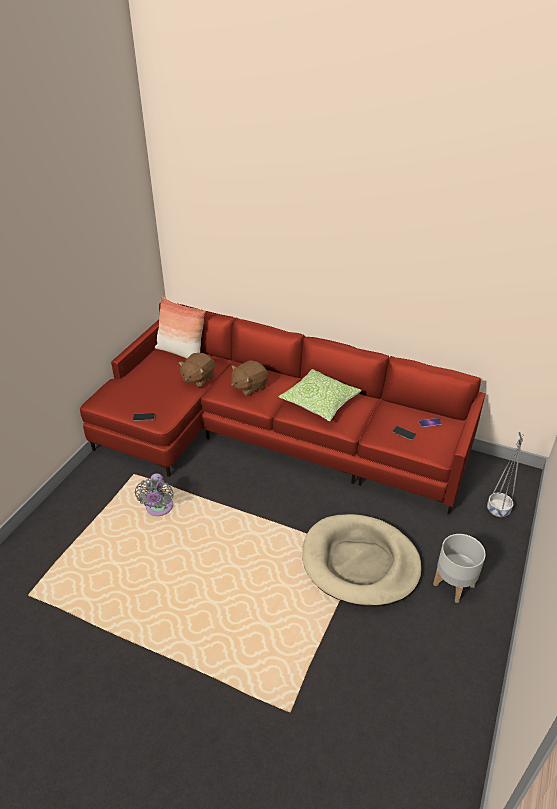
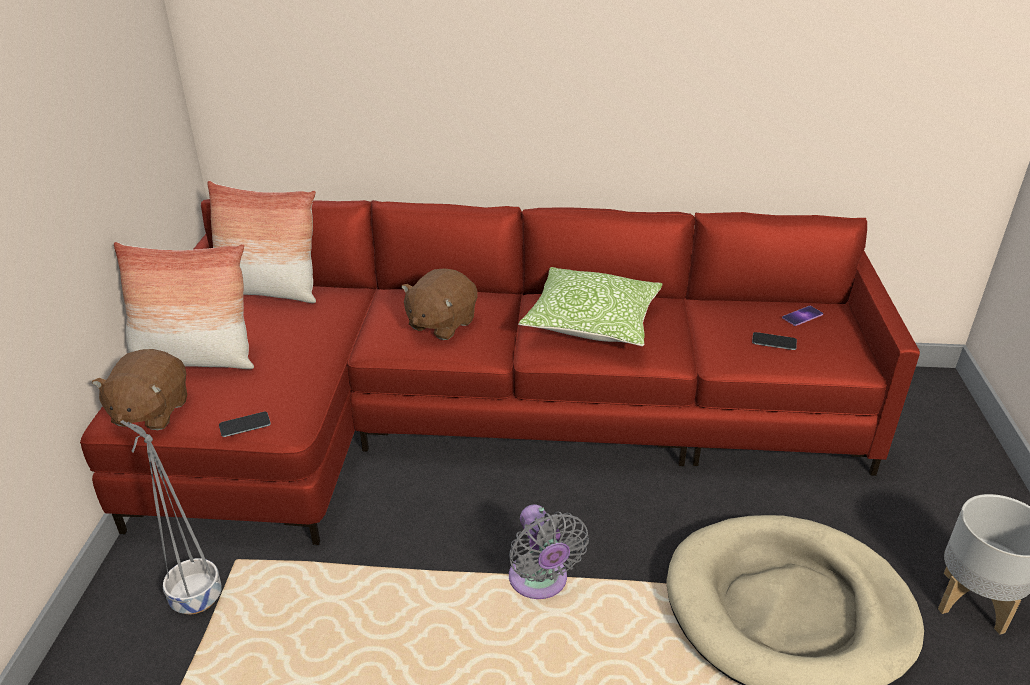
camera: 20 degrees left, 5 degrees down
grey fan [135,473,174,516] -> grey fan moved to [509,504,589,599]
brown plush toy [179,353,215,387] -> brown plush toy moved to [92,349,187,430]
grey planter [487,432,523,517] -> grey planter moved to [120,420,222,614]
none -> pillow [114,242,254,369]

